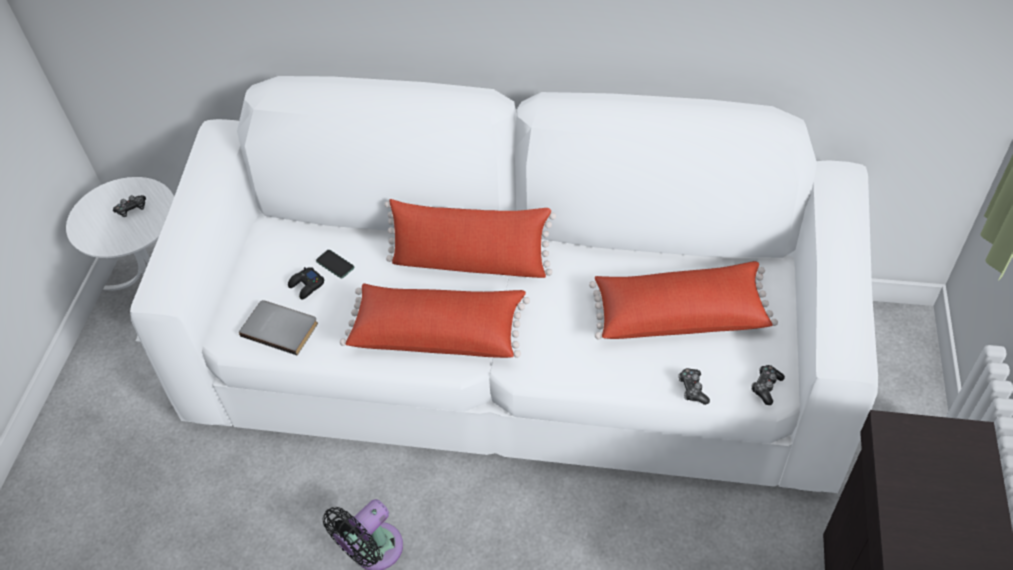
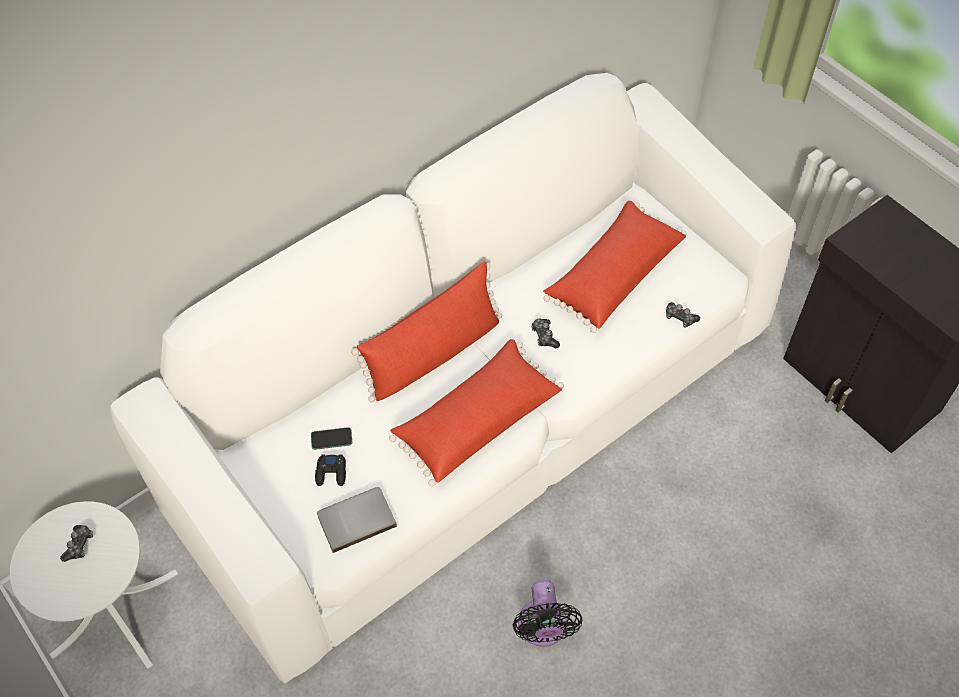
camera: 50 degrees left, 5 degrees up
game controller [751,365,785,405] -> game controller moved to [531,319,560,348]

